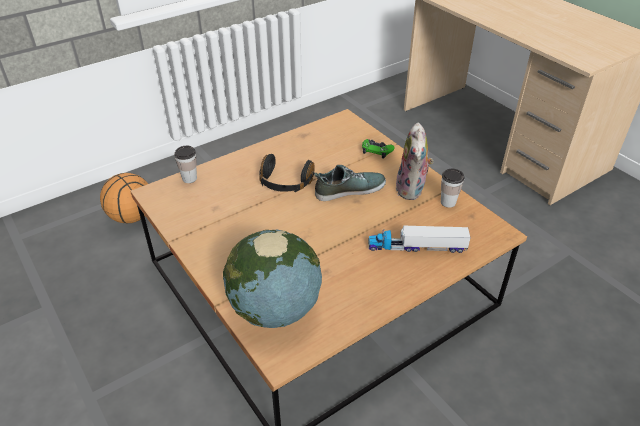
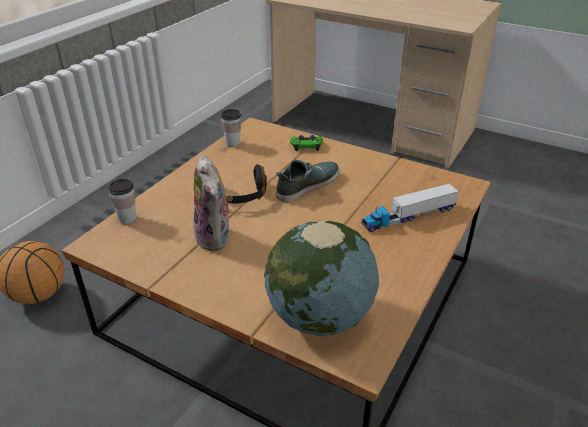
camera: 25 degrees left, 5 degrees down
plush toy [395,123,433,200] -> plush toy moved to [193,155,233,251]
cup [441,169,465,208] -> cup moved to [221,109,241,147]

